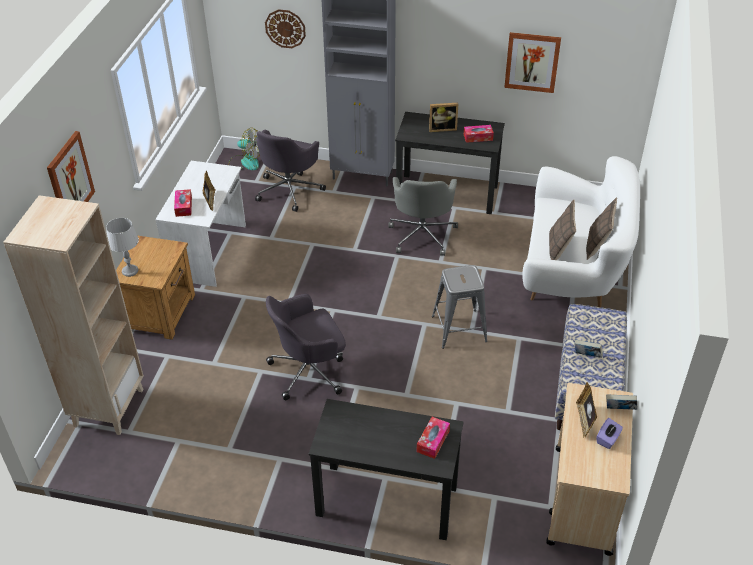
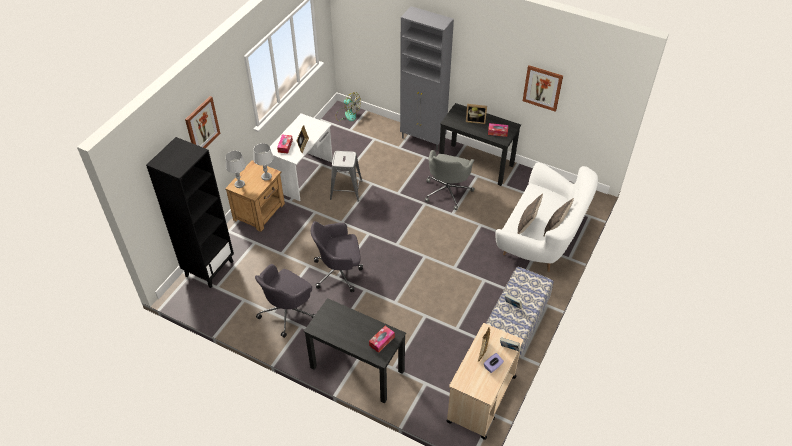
camera: 15 degrees right, 5 degrees up
beige bookcase [3,195,144,435] -> black bookcase [146,137,234,288]
grey office chair [255,130,326,212] -> grey office chair moved to [255,264,315,338]
wall clock [265,9,306,48] -> none
grey stool [432,265,488,349] -> grey stool moved to [330,151,362,202]
none -> grey table lamp [253,143,274,181]

